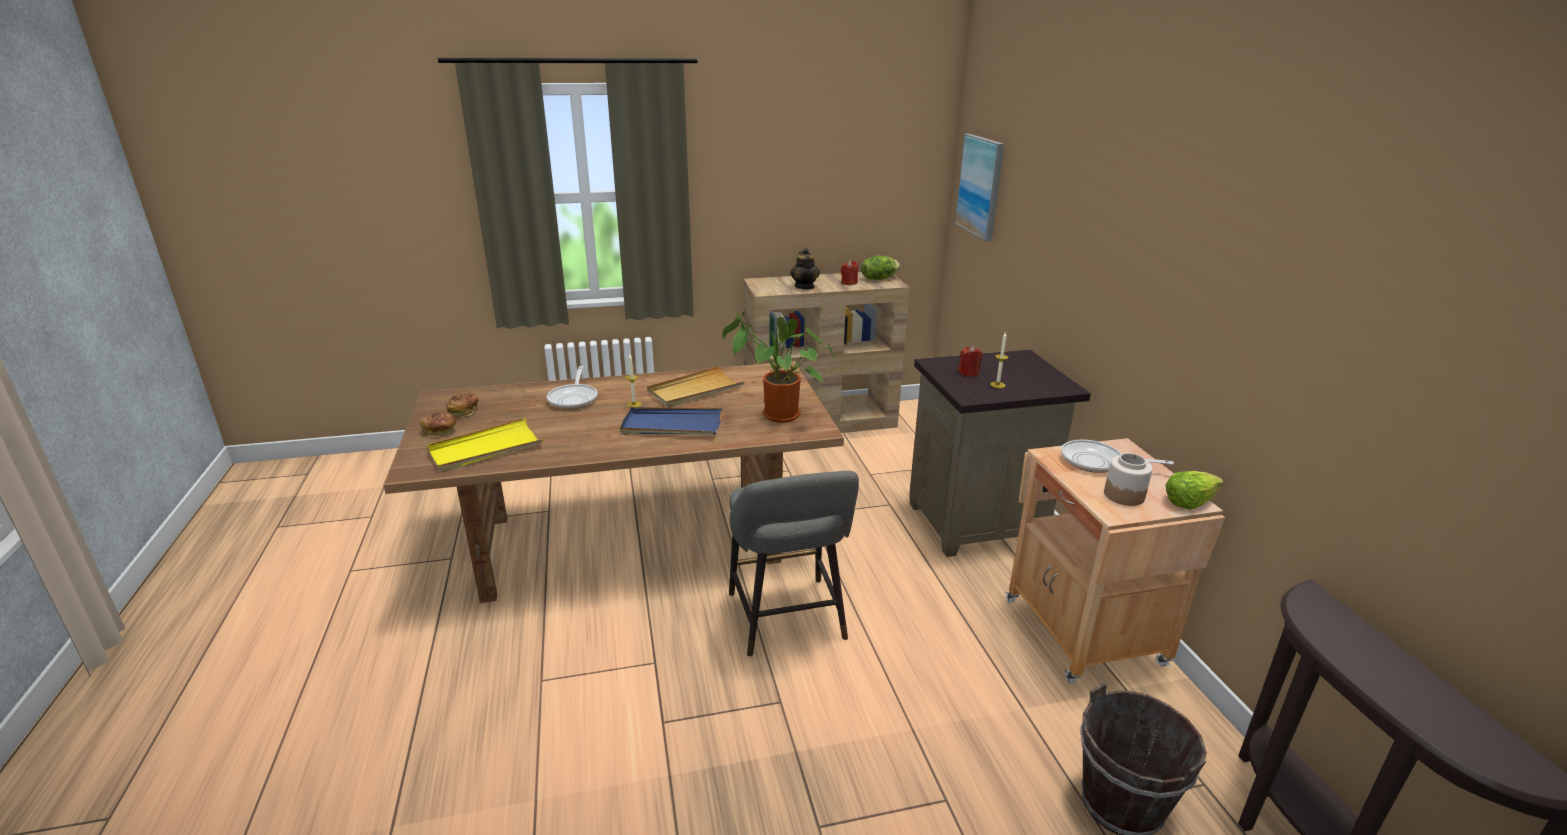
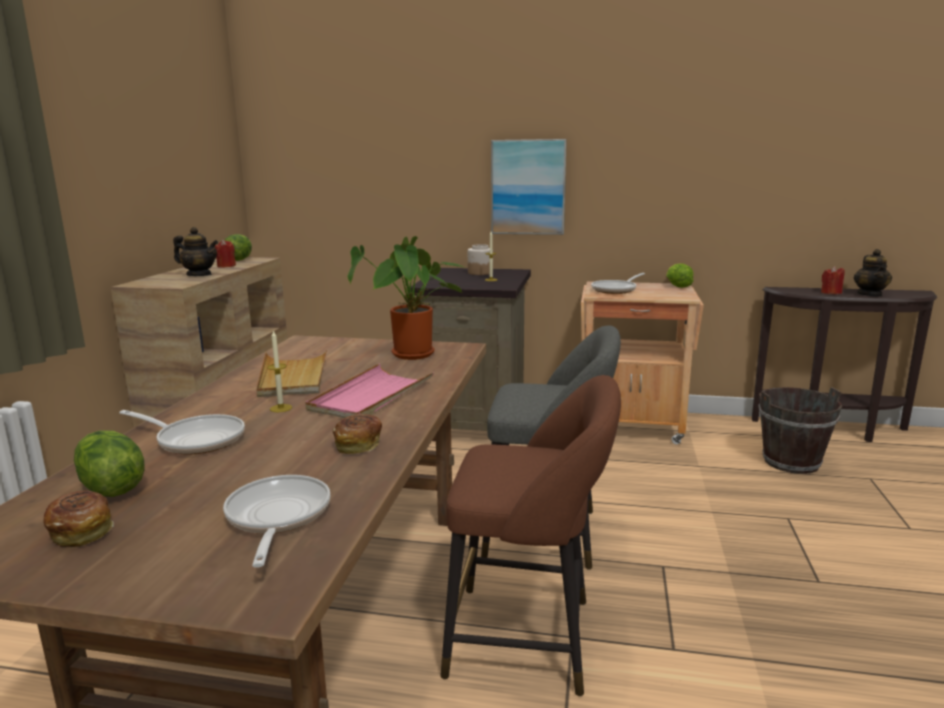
camera: 65 degrees left, 10 degrees down
bread [420,412,457,437] -> bread moved to [333,414,382,454]
yellow tray [427,418,543,472] -> frying pan [223,475,331,568]
blue tray [620,407,722,435] -> pink tray [305,364,434,418]
picture [955,134,1004,241] -> picture moved to [491,139,567,235]
red candle [958,346,983,377] -> red candle moved to [821,266,844,294]
jar [1104,453,1153,506] -> jar moved to [468,244,493,275]
none -> lettuce [74,431,145,497]
none -> brown stool [440,375,621,696]
none -> teapot [854,249,892,297]

